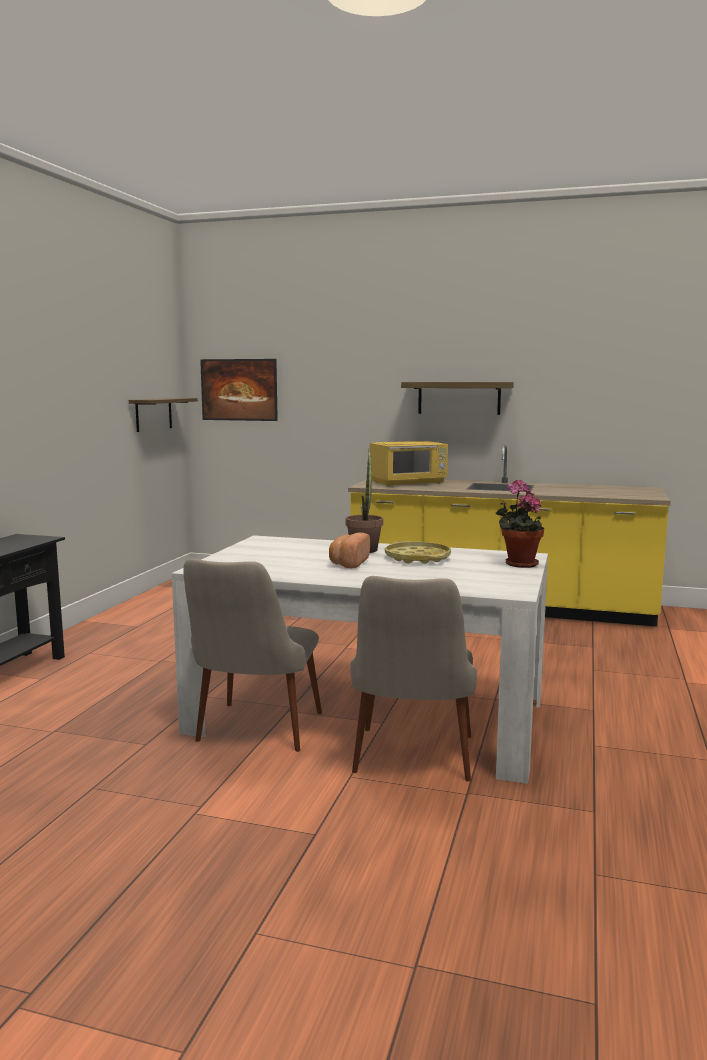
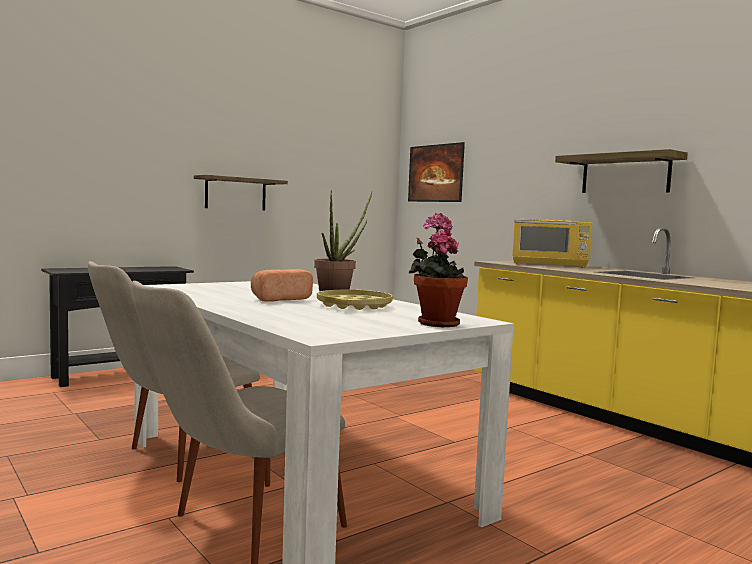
camera: 35 degrees right, 5 degrees down
shelf [129,398,198,432] -> shelf moved to [194,175,288,211]

